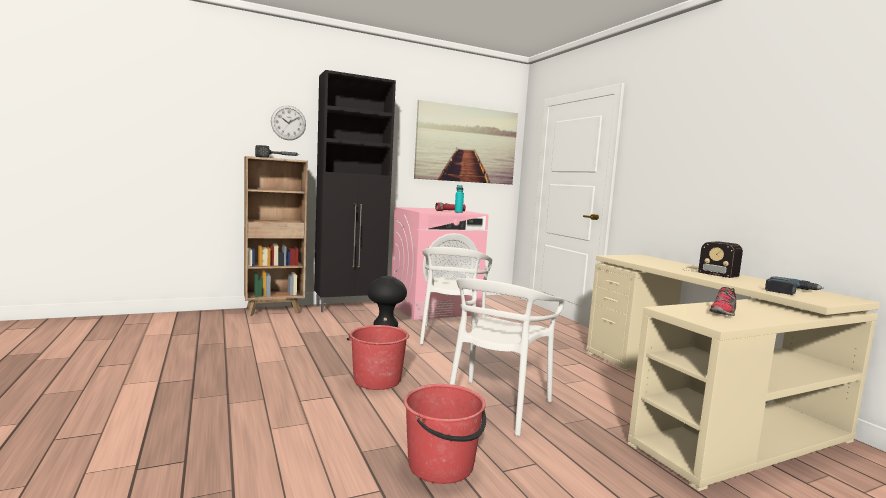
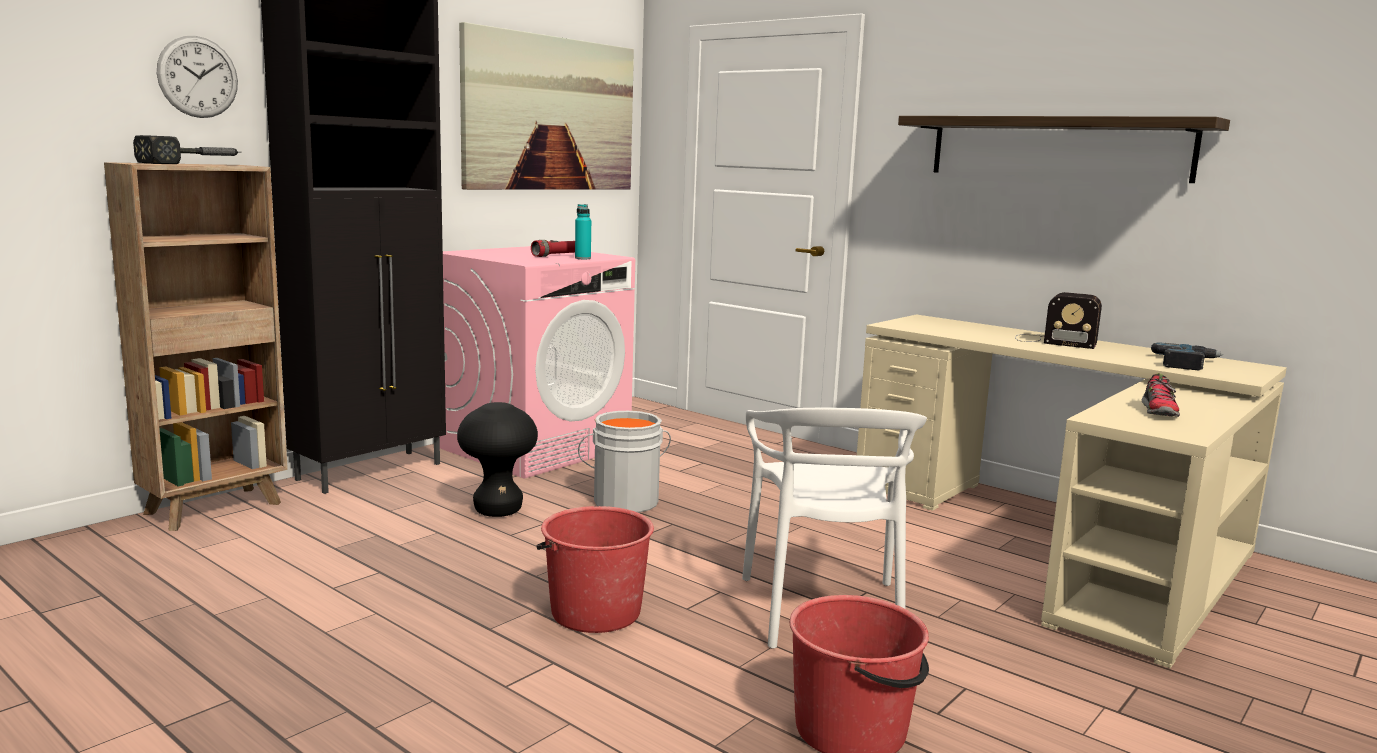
camera: 25 degrees left, 5 degrees up
white chair [420,247,492,345] -> grey bucket [578,411,671,513]
none -> shelf [898,116,1230,183]

